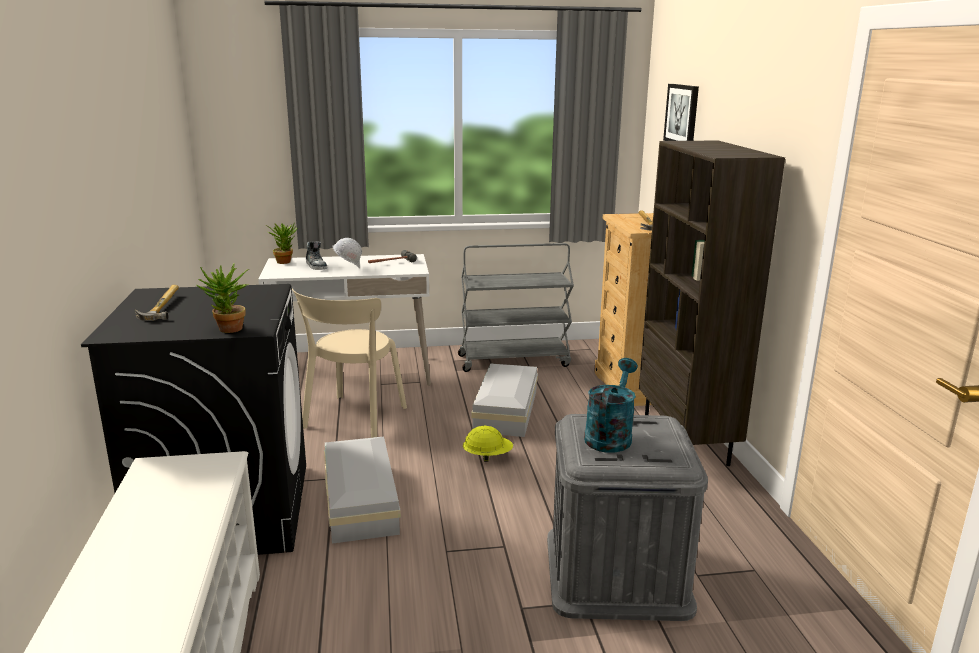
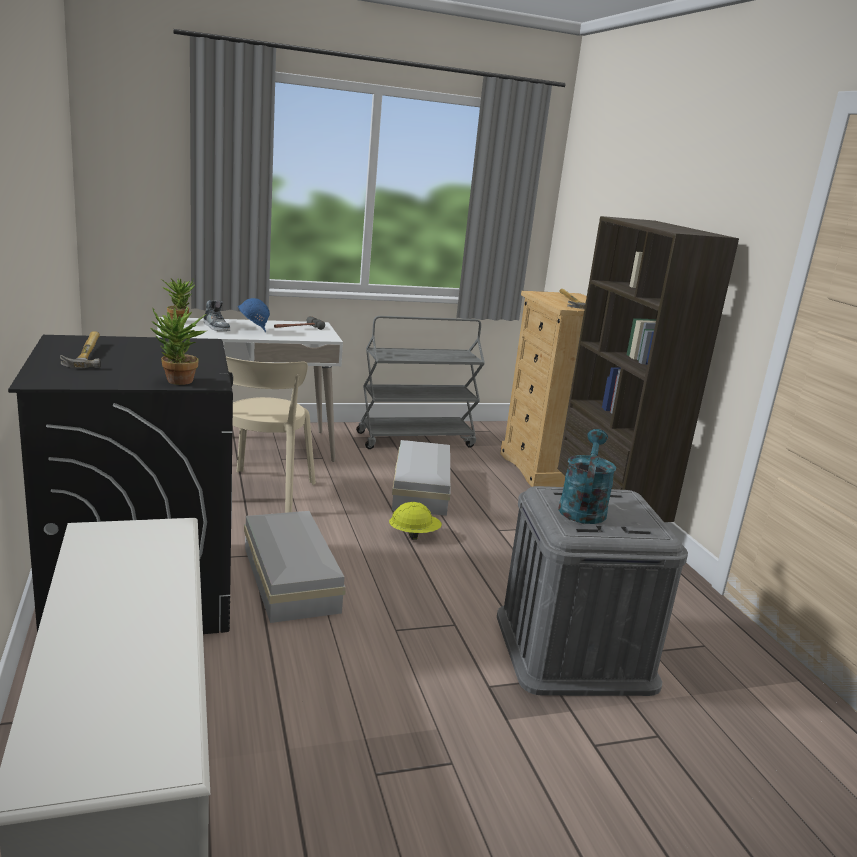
camera: 10 degrees left, 0 degrees up
white hard hat [332,238,362,268] -> blue hard hat [238,298,270,332]
picture [663,84,699,141] -> none

